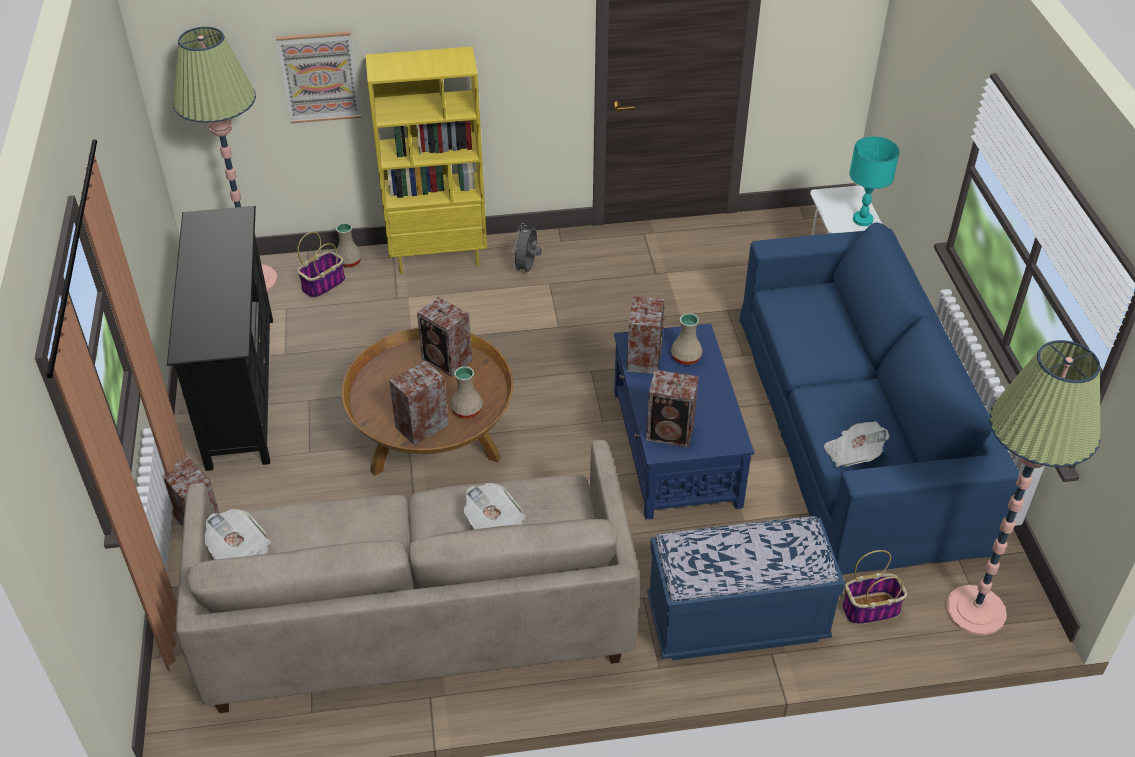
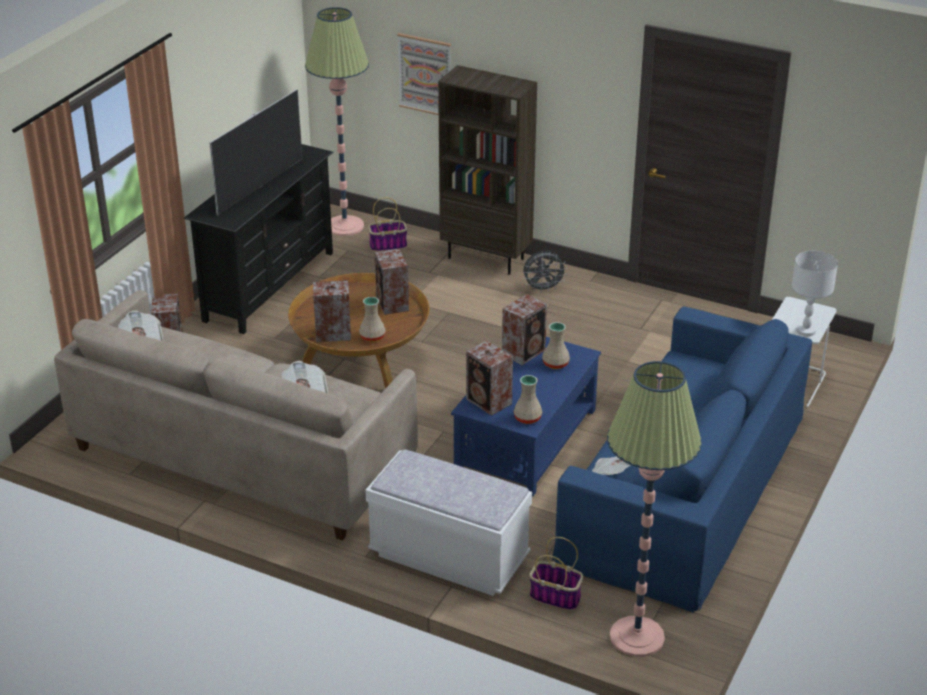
camera: 35 degrees right, 10 degrees down
beige vase [336,223,362,267] -> beige vase moved to [514,375,542,424]
yellow bookcase [366,46,487,274] -> brown bookcase [438,65,537,274]
grey fan [511,223,542,273] -> grey fan turned 150 degrees counterclockwise [523,251,567,293]
blue bench [647,516,845,660] -> white bench [366,449,532,596]
turquoise table lamp [849,136,900,226] -> white table lamp [792,251,838,336]
none -> television [209,89,302,215]

